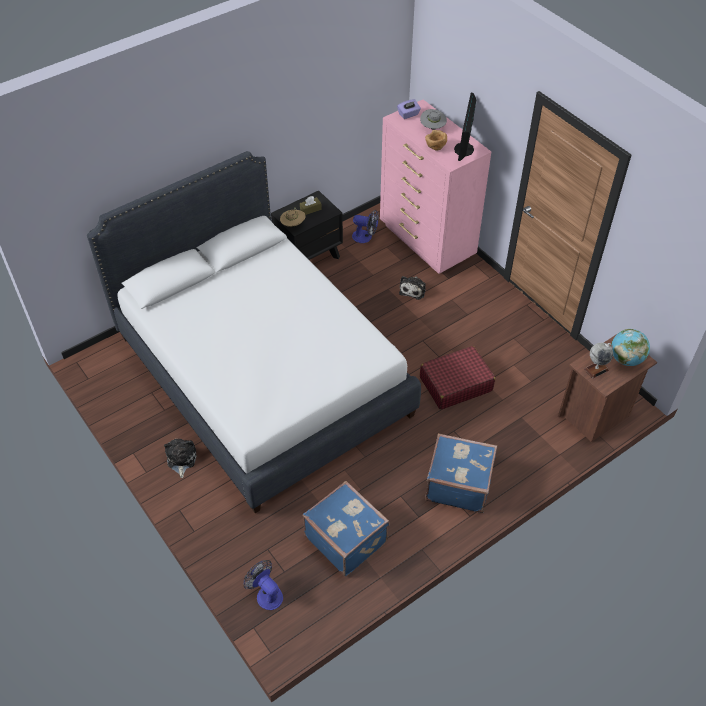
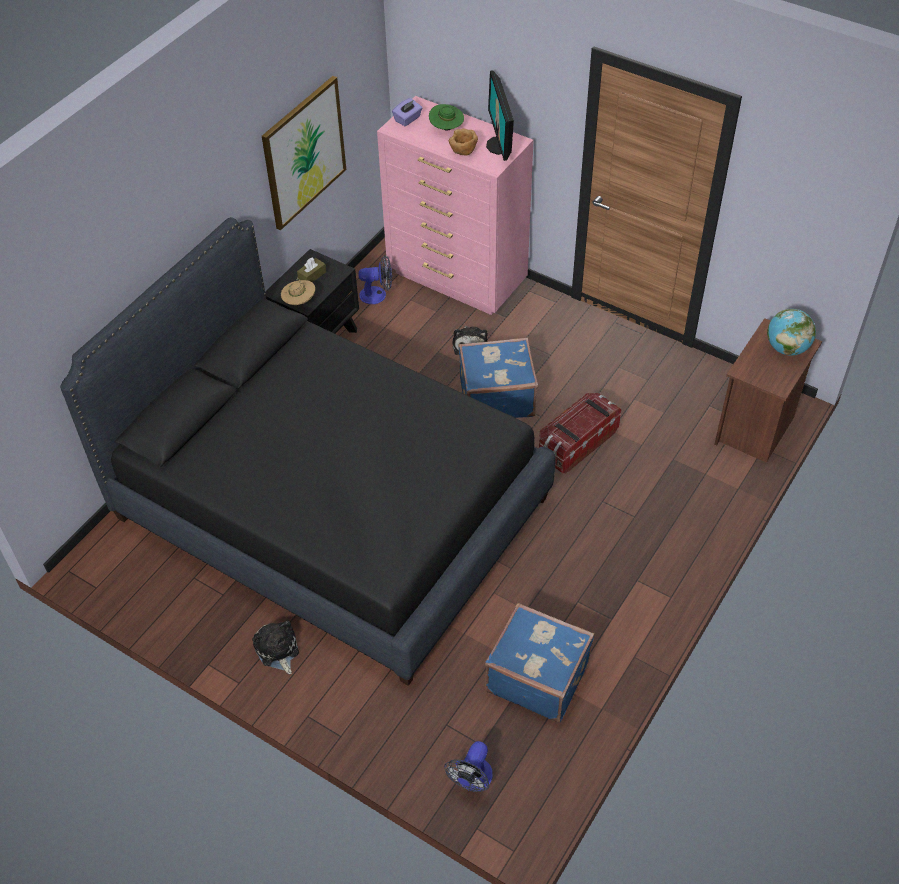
camera: 20 degrees left, 0 degrees up
white bed [87,151,421,513] -> black bed [60,217,556,686]
fan [244,560,283,610] -> fan turned 90 degrees counterclockwise [444,741,493,792]
grey hat [420,109,447,130] -> green hat [429,104,464,130]
red suitcase [420,346,495,410] -> storage box [539,393,621,474]
blue suitcase [425,433,497,513] -> blue suitcase moved to [458,337,538,418]
globe [584,342,613,378] -> none
none -> picture [262,76,346,230]

